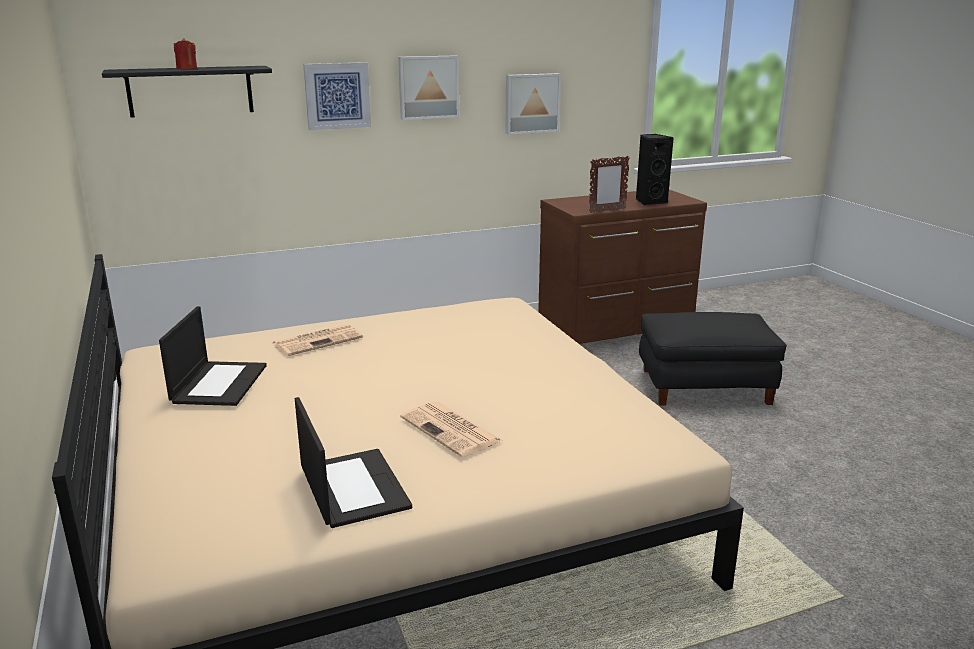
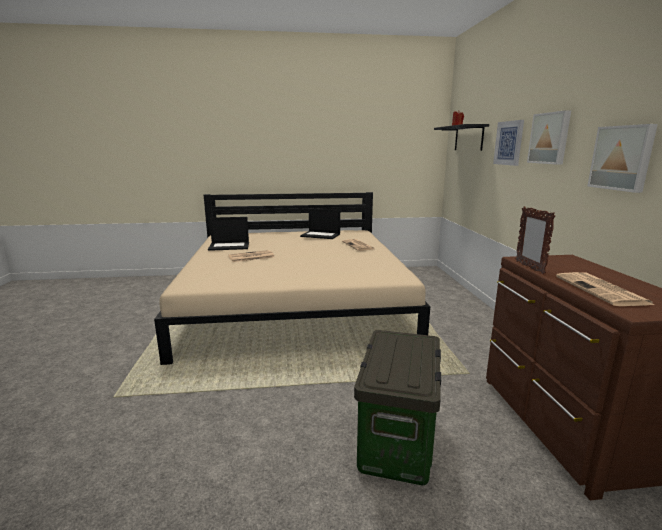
camera: 105 degrees right, 5 degrees down
black speaker [636,134,674,205] -> newspaper [556,272,655,306]
black ottoman [639,312,787,406] -> storage box [354,330,441,486]

